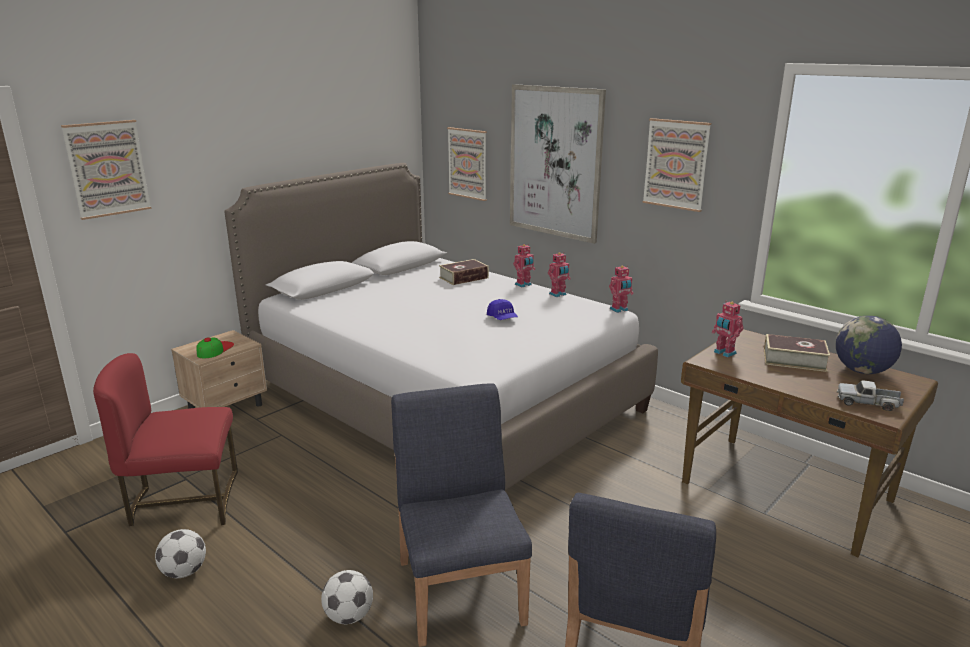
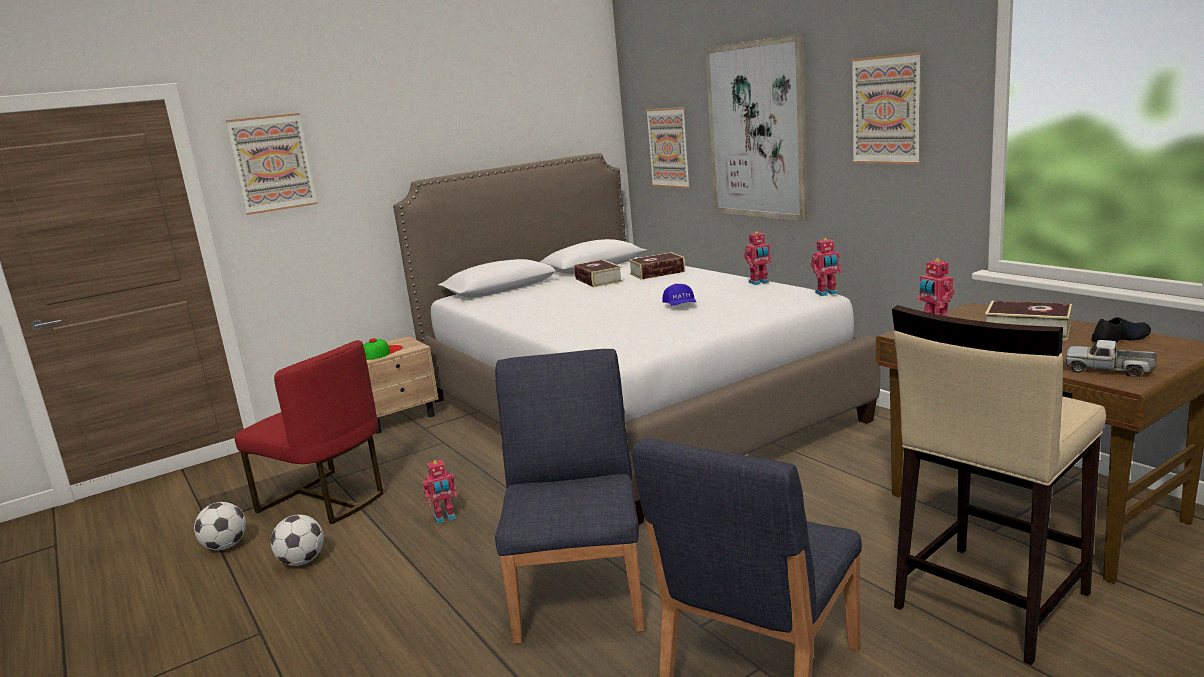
camera: 15 degrees right, 5 degrees down
red chair [93,353,238,526] -> red chair turned 150 degrees counterclockwise [235,340,384,524]
football [321,570,373,624] -> football moved to [194,502,246,550]
toy robot [513,244,535,287] -> toy robot moved to [422,460,457,524]
globe [836,316,902,374] -> black shoe [1092,317,1151,343]
none -> book [574,260,623,287]
none -> beige stool [892,305,1106,665]

